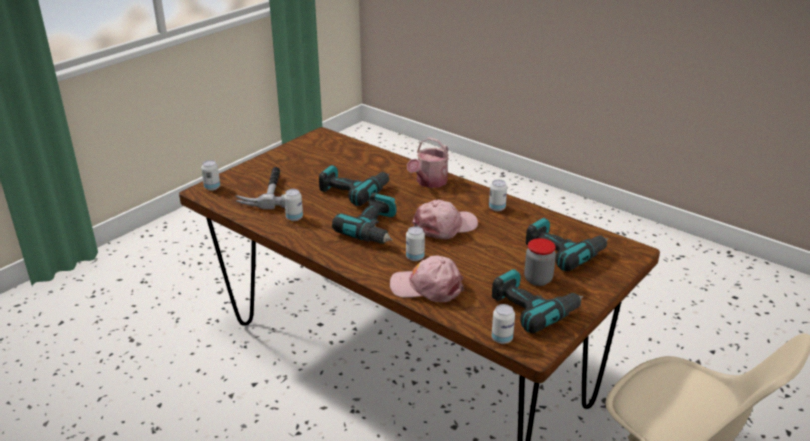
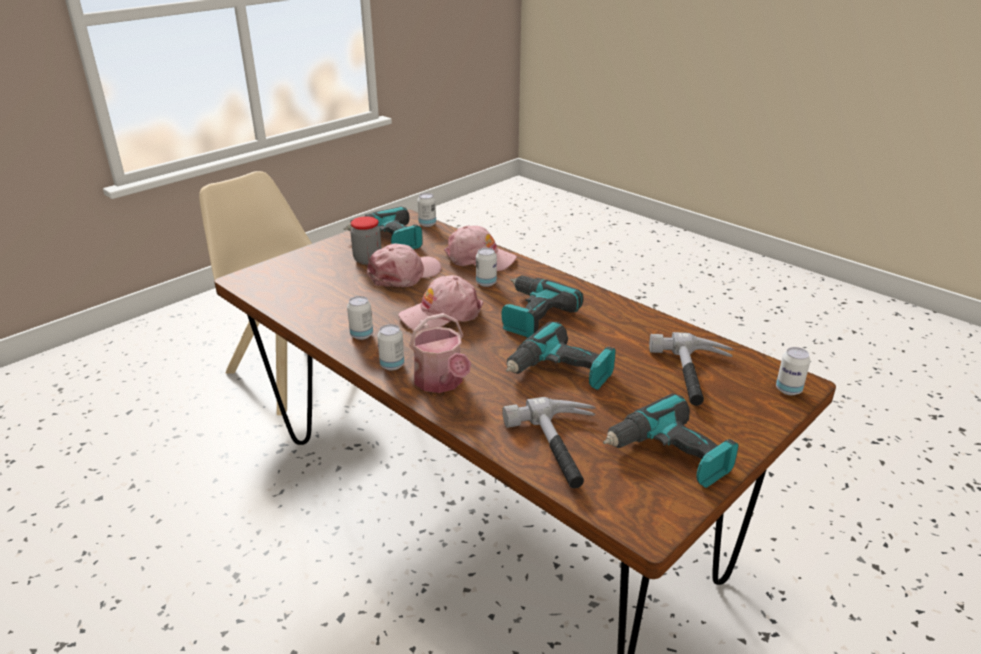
camera: 175 degrees left, 0 degrees up
can [284,189,303,221] -> can moved to [377,324,404,371]
watering can [407,137,449,188] -> watering can turned 120 degrees clockwise [409,313,471,393]
power drill [526,218,608,271] -> power drill moved to [603,394,739,488]
none -> pink cap [367,244,441,287]
none -> hammer [502,397,596,489]

